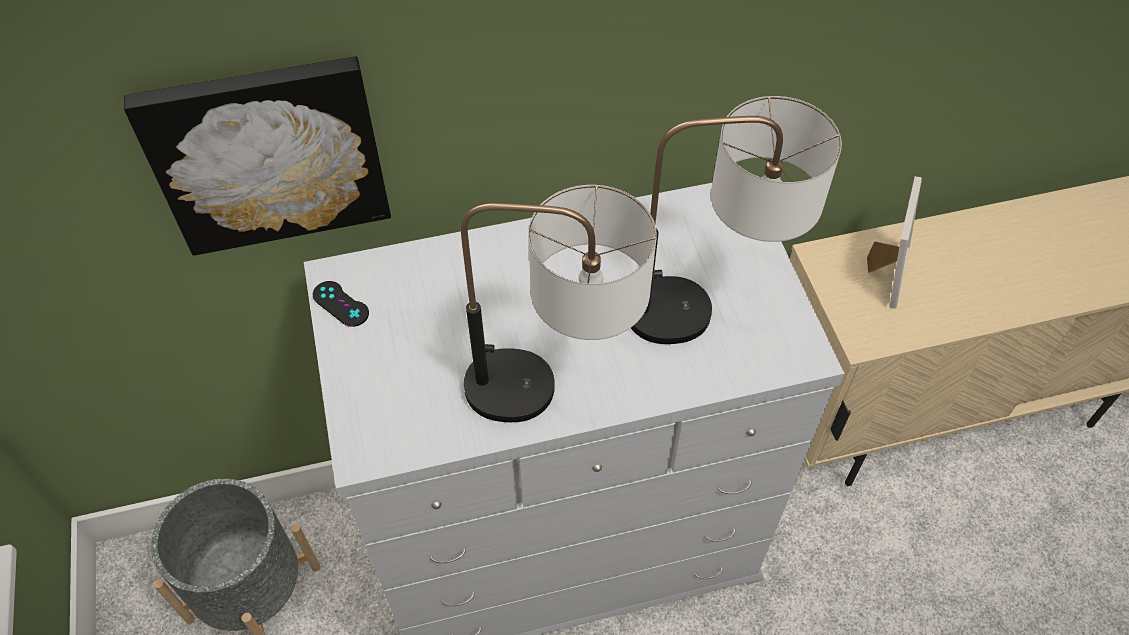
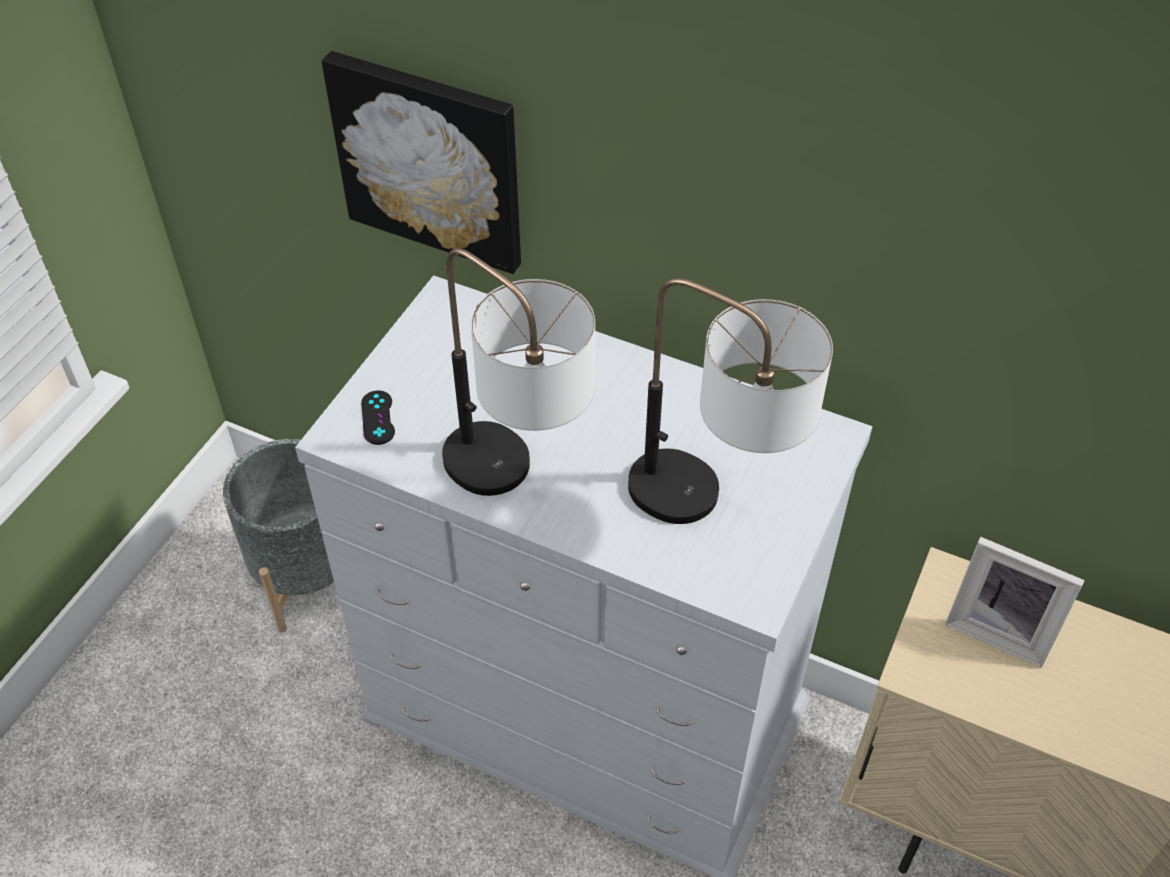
camera: 40 degrees right, 5 degrees down
black game controller [313,281,369,327] -> black game controller moved to [361,390,395,445]
picture frame [867,176,922,308] -> picture frame turned 60 degrees clockwise [945,537,1085,667]

